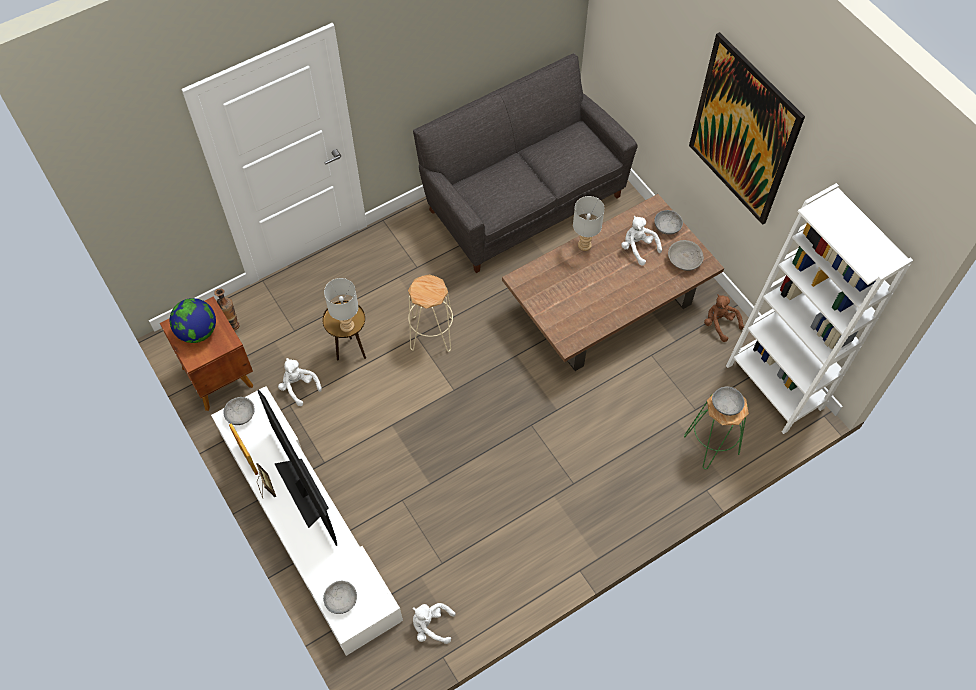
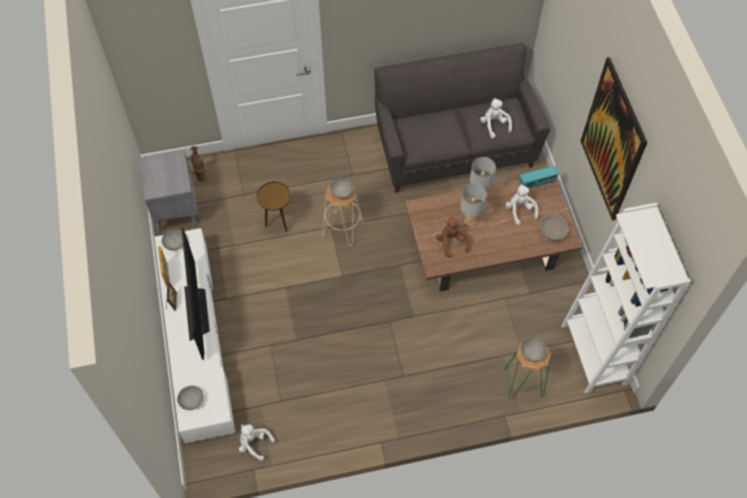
camera: 20 degrees right, 0 degrees up
brown nightstand [160,296,253,411] -> grey nightstand [140,150,198,234]
globe [170,298,216,343] -> none
white plush toy [278,358,322,406] -> white plush toy moved to [480,98,512,138]
grey table lamp [324,278,359,332] -> grey table lamp moved to [460,183,487,227]
grey bowl [654,210,683,235] -> grey bowl moved to [330,178,354,199]
brown plush toy [704,294,744,342] -> brown plush toy moved to [436,216,470,258]
none -> radio [520,166,559,189]

